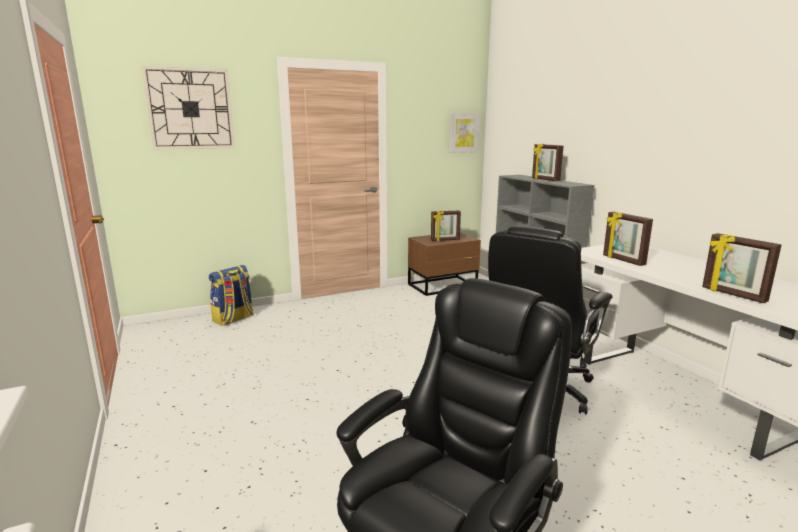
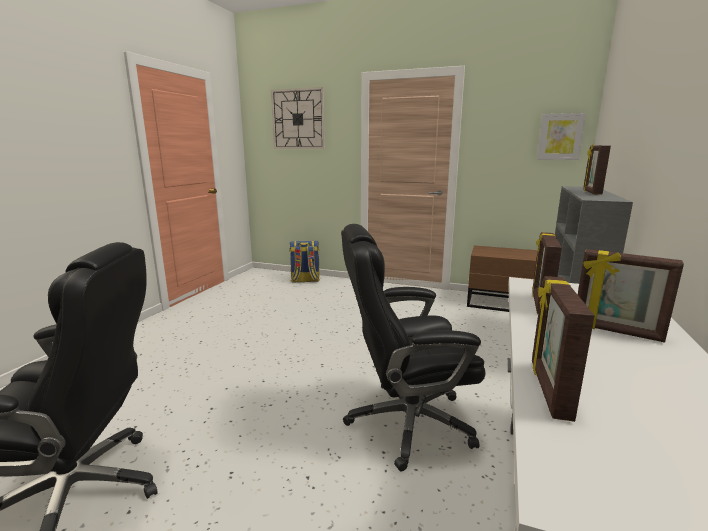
camera: 45 degrees right, 0 degrees up
picture frame [431,211,461,241] -> picture frame moved to [578,249,684,342]

